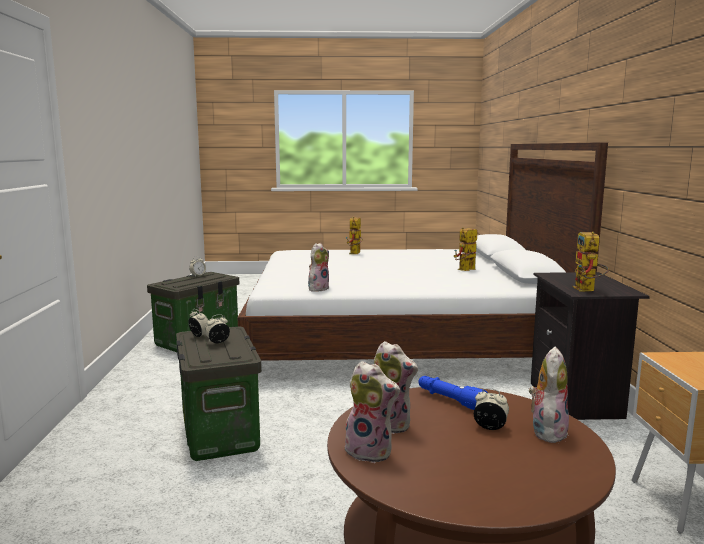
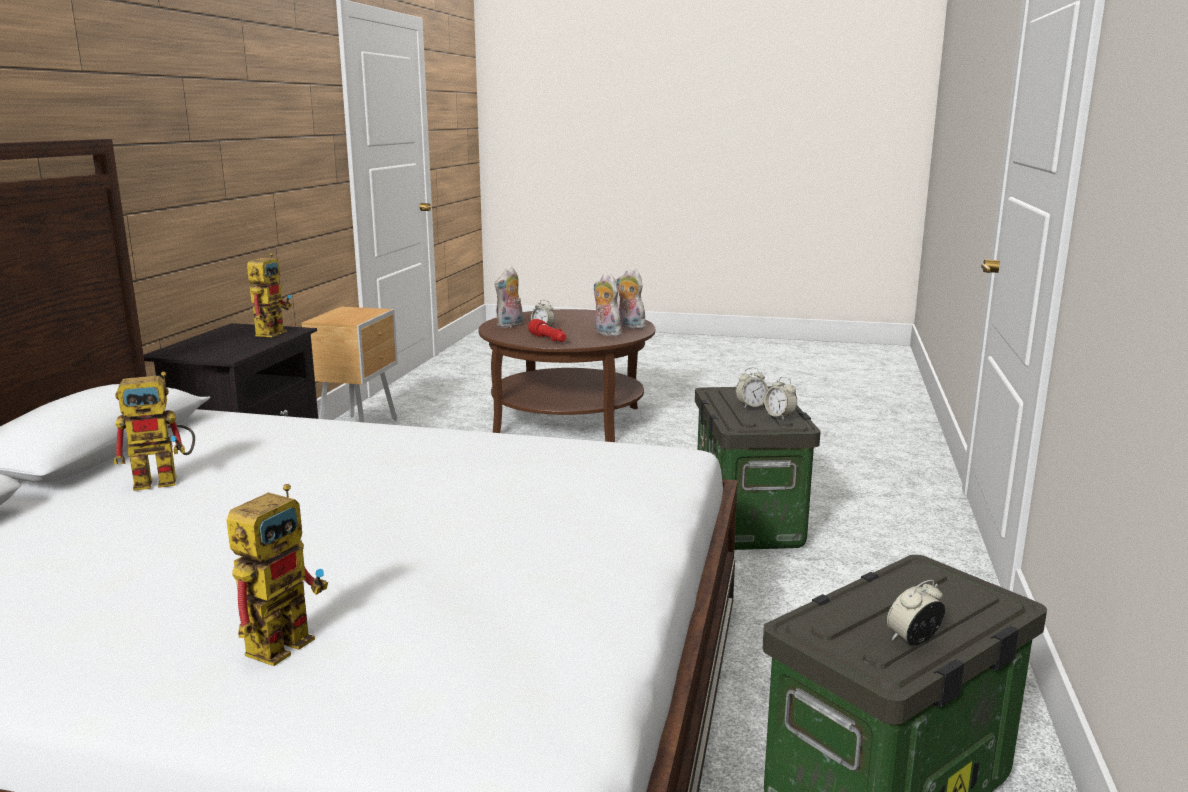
camera: 165 degrees left, 5 degrees up
plush toy [308,243,329,292] -> none
blue flashlight [418,376,488,410] -> red flashlight [528,319,567,342]

